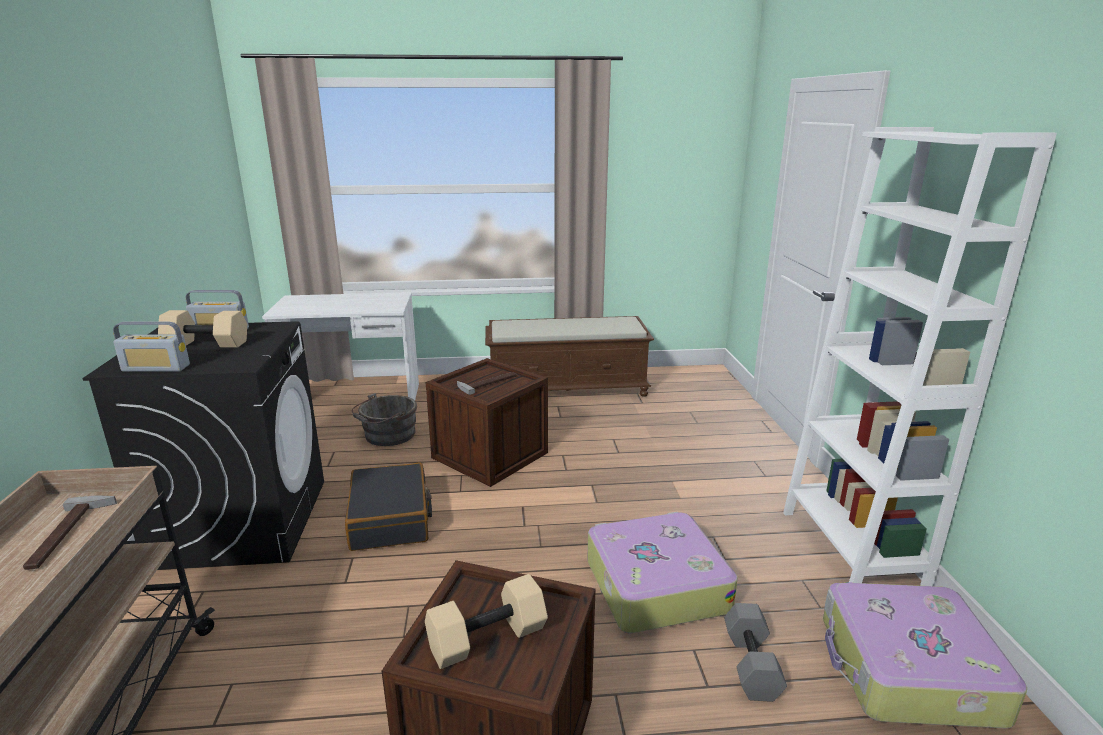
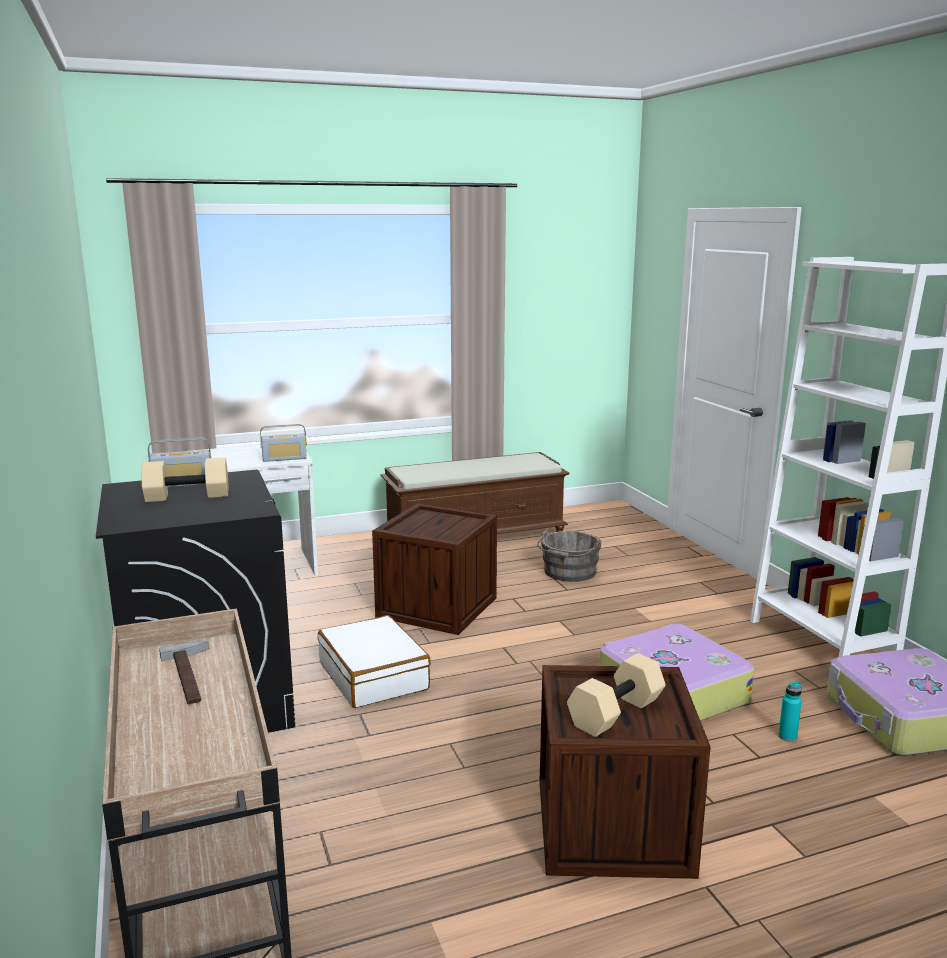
camera: 15 degrees left, 5 degrees down
radio [113,322,190,372] -> radio moved to [260,424,307,462]
black suitcase [345,463,432,551] -> white suitcase [318,615,431,708]
grey bucket [352,393,417,446] -> grey bucket moved to [537,530,602,582]
hammer [457,372,517,395] -> none
grey dumbbell [724,603,787,702] -> turquoise bottle [778,682,802,742]

